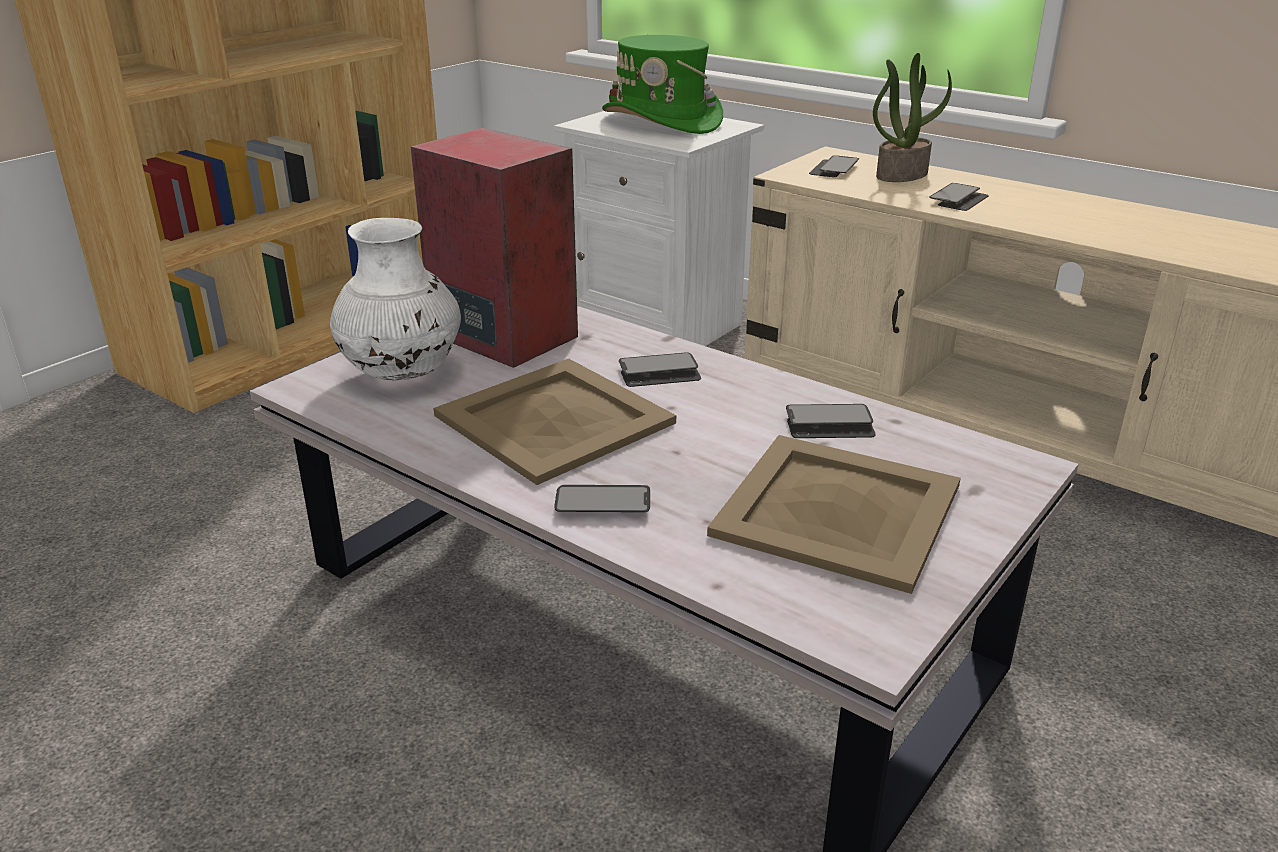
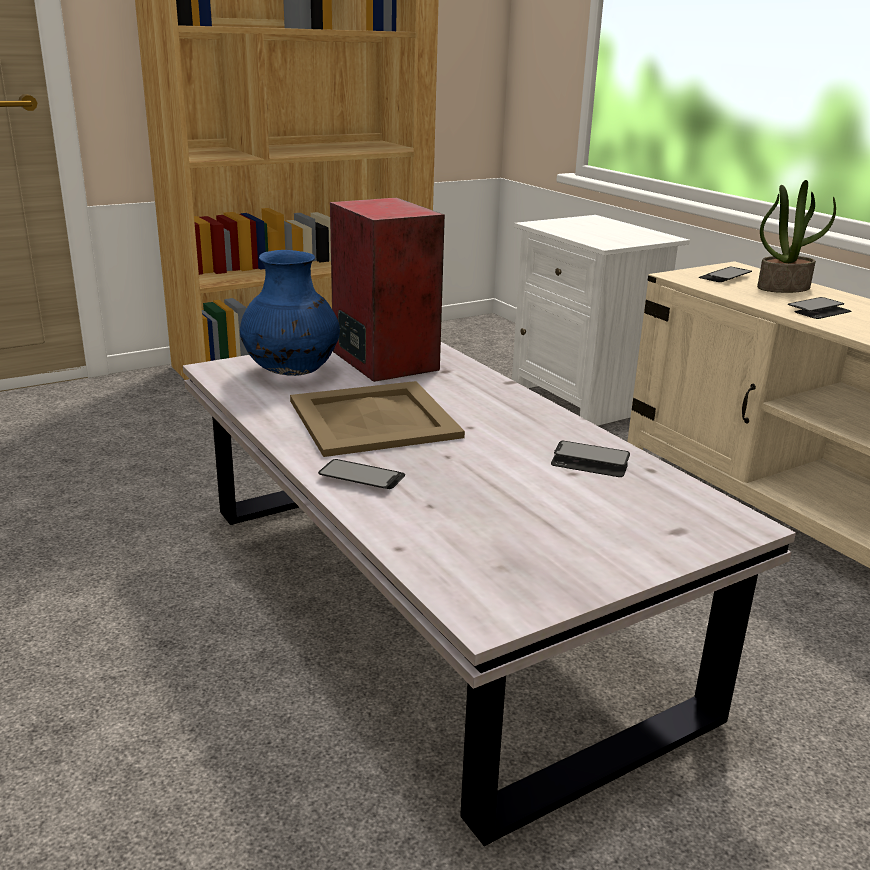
camera: 20 degrees right, 5 degrees down
white vase [330,218,461,380] -> blue vase [240,250,340,376]
green hat [602,35,723,134] -> none
phone [619,352,701,387] -> none
beige tray [707,435,961,594] -> none

